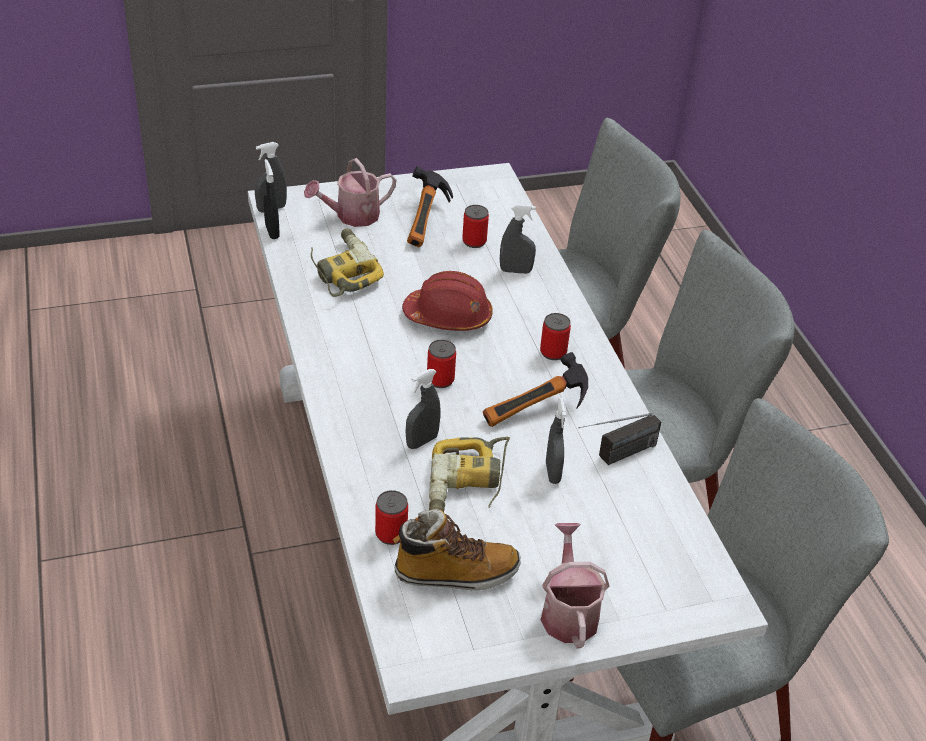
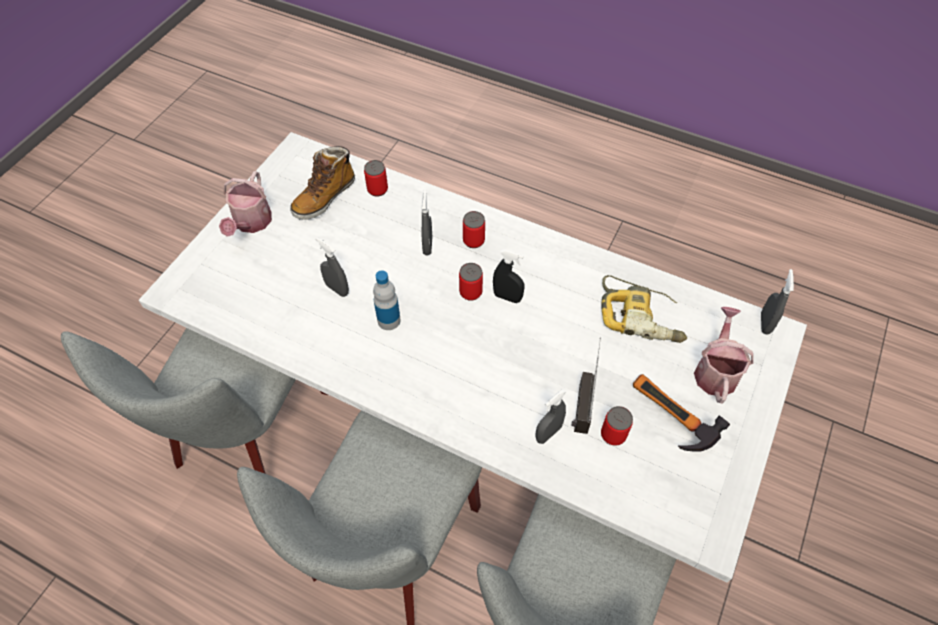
camera: 135 degrees right, 15 degrees up
black spray bottle [264,159,280,239] -> black spray bottle moved to [493,250,525,303]
red hard hat [402,271,493,331] -> none
power drill [429,437,510,512] -> none
hammer [483,352,588,427] -> bottle [373,270,401,330]
can [540,313,571,360] -> can moved to [463,211,485,248]
watering can [541,523,610,648] -> watering can turned 60 degrees clockwise [219,171,272,237]
radio [578,413,661,465] -> radio moved to [571,337,601,434]

